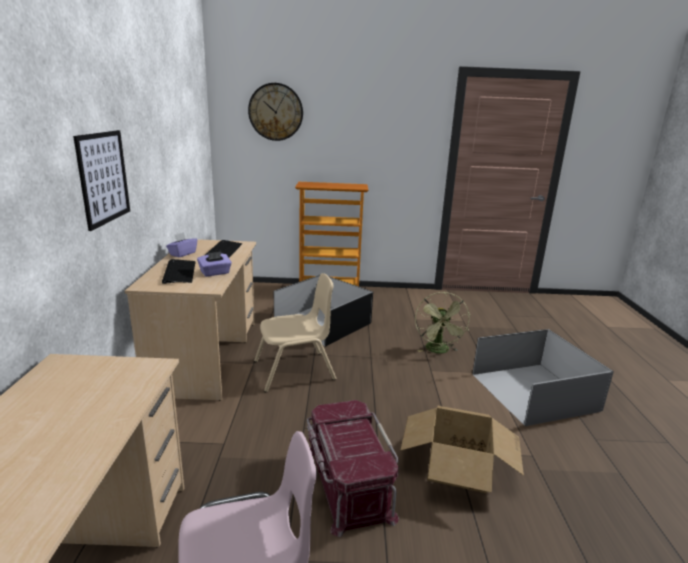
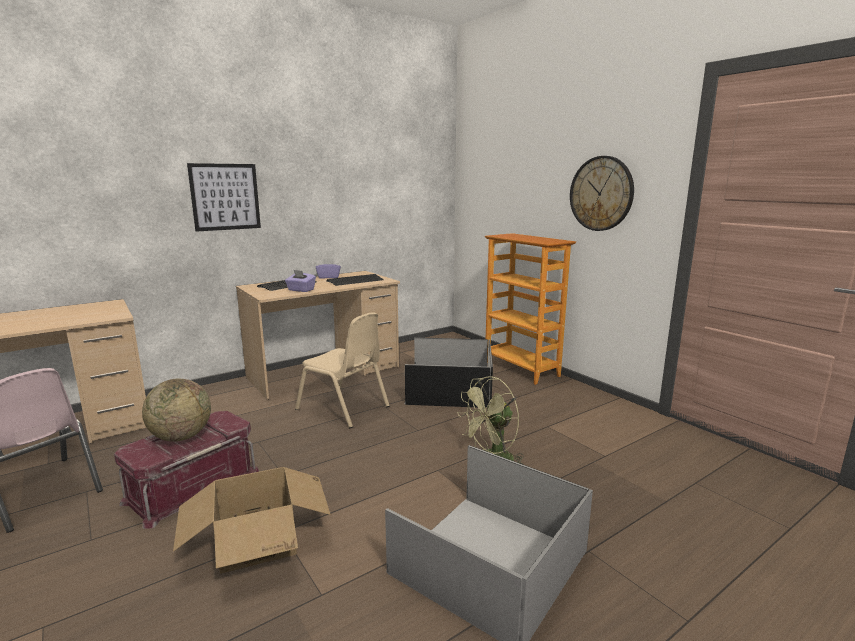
camera: 55 degrees right, 5 degrees down
wall clock [248,83,303,141] -> wall clock moved to [570,156,634,231]
none -> globe [142,378,211,442]

